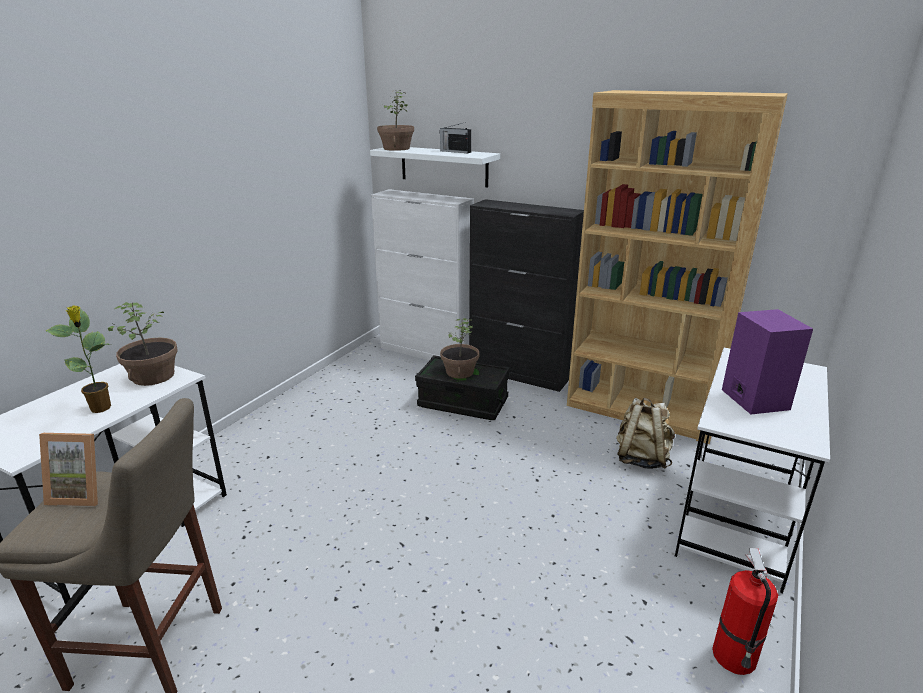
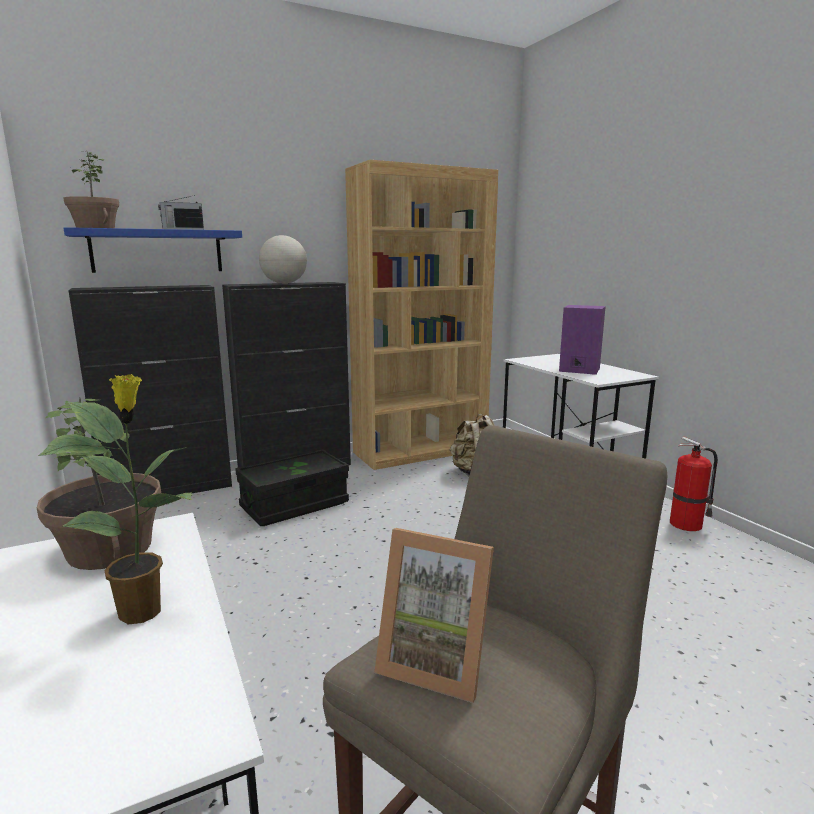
camera: 55 degrees left, 10 degrees down
picture frame [39,433,98,506] -> picture frame turned 75 degrees clockwise [374,528,494,703]
white shelf [370,147,500,187] -> blue shelf [64,227,242,273]
white cabinet [371,189,474,360] -> black cabinet [68,285,232,495]
potted plant [440,318,480,379] -> none
none -> globe [259,235,307,284]

